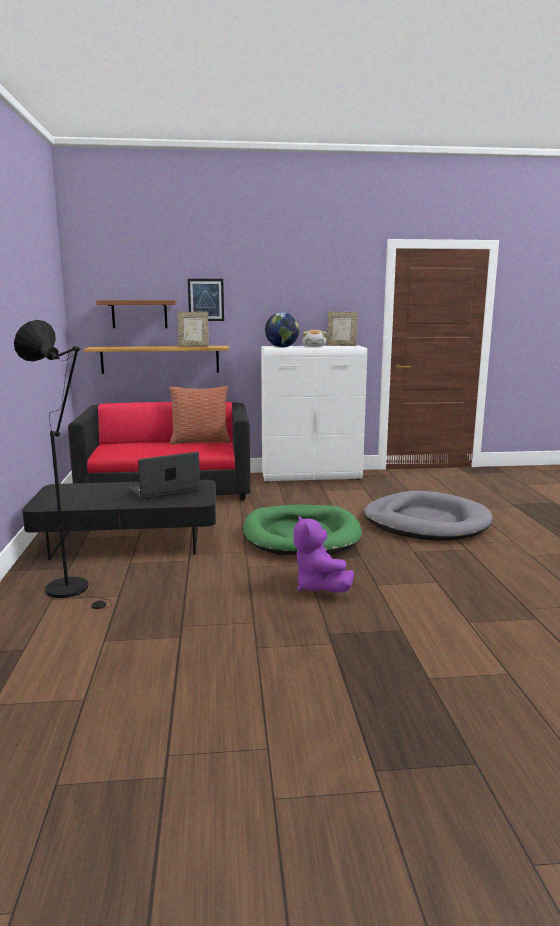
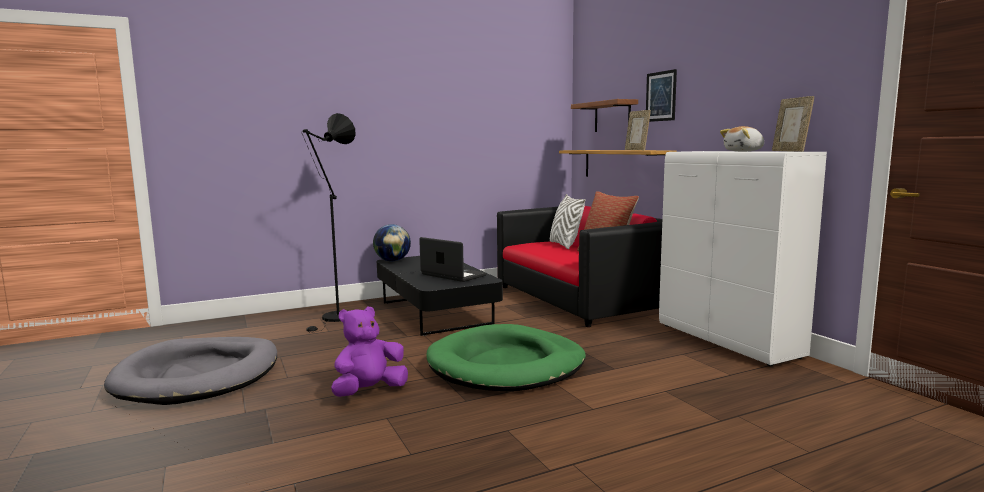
camera: 70 degrees right, 5 degrees down
globe [265,312,300,347] -> globe moved to [373,224,411,261]
grey dog bed [364,491,492,541] -> grey dog bed moved to [104,337,277,405]
none -> white pillow [550,194,585,249]

